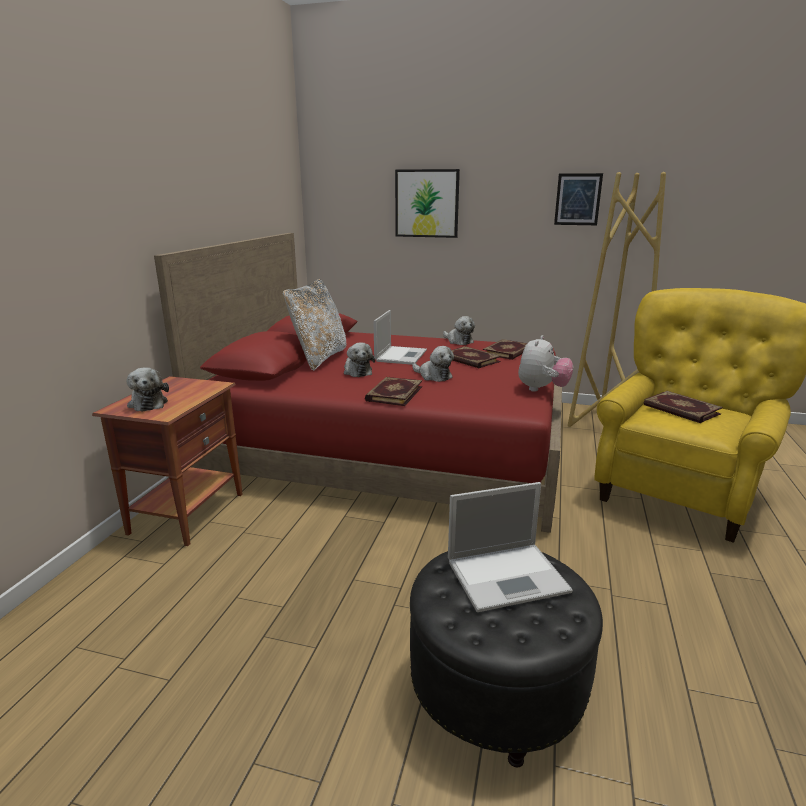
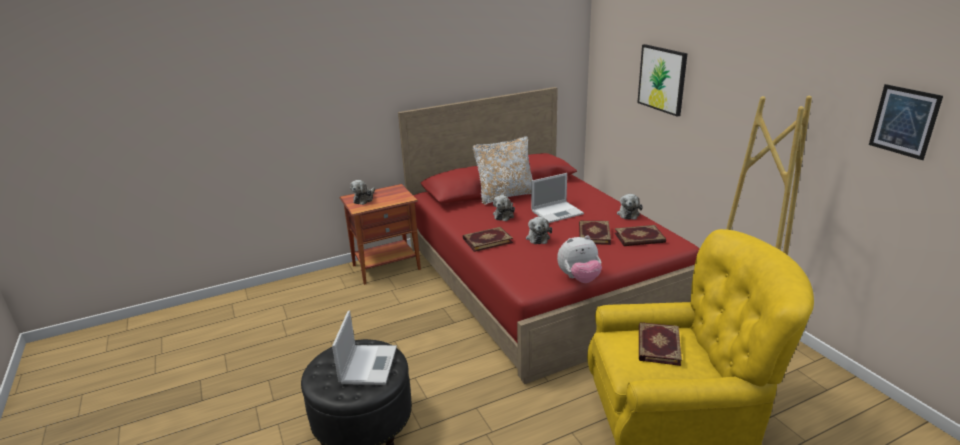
camera: 50 degrees right, 5 degrees up
laptop [448,482,573,612] -> laptop turned 120 degrees counterclockwise [332,311,397,385]
picture [554,173,603,225] -> picture moved to [869,84,943,160]

